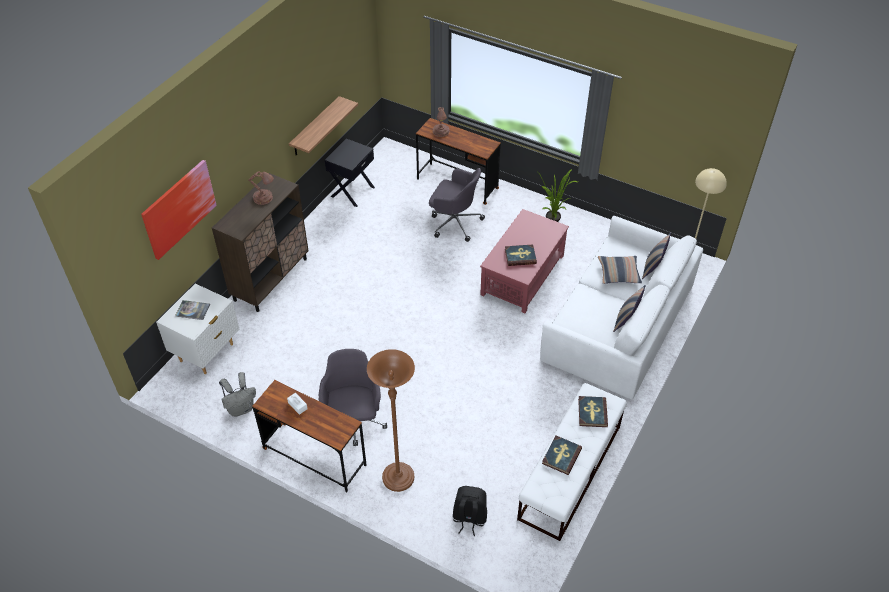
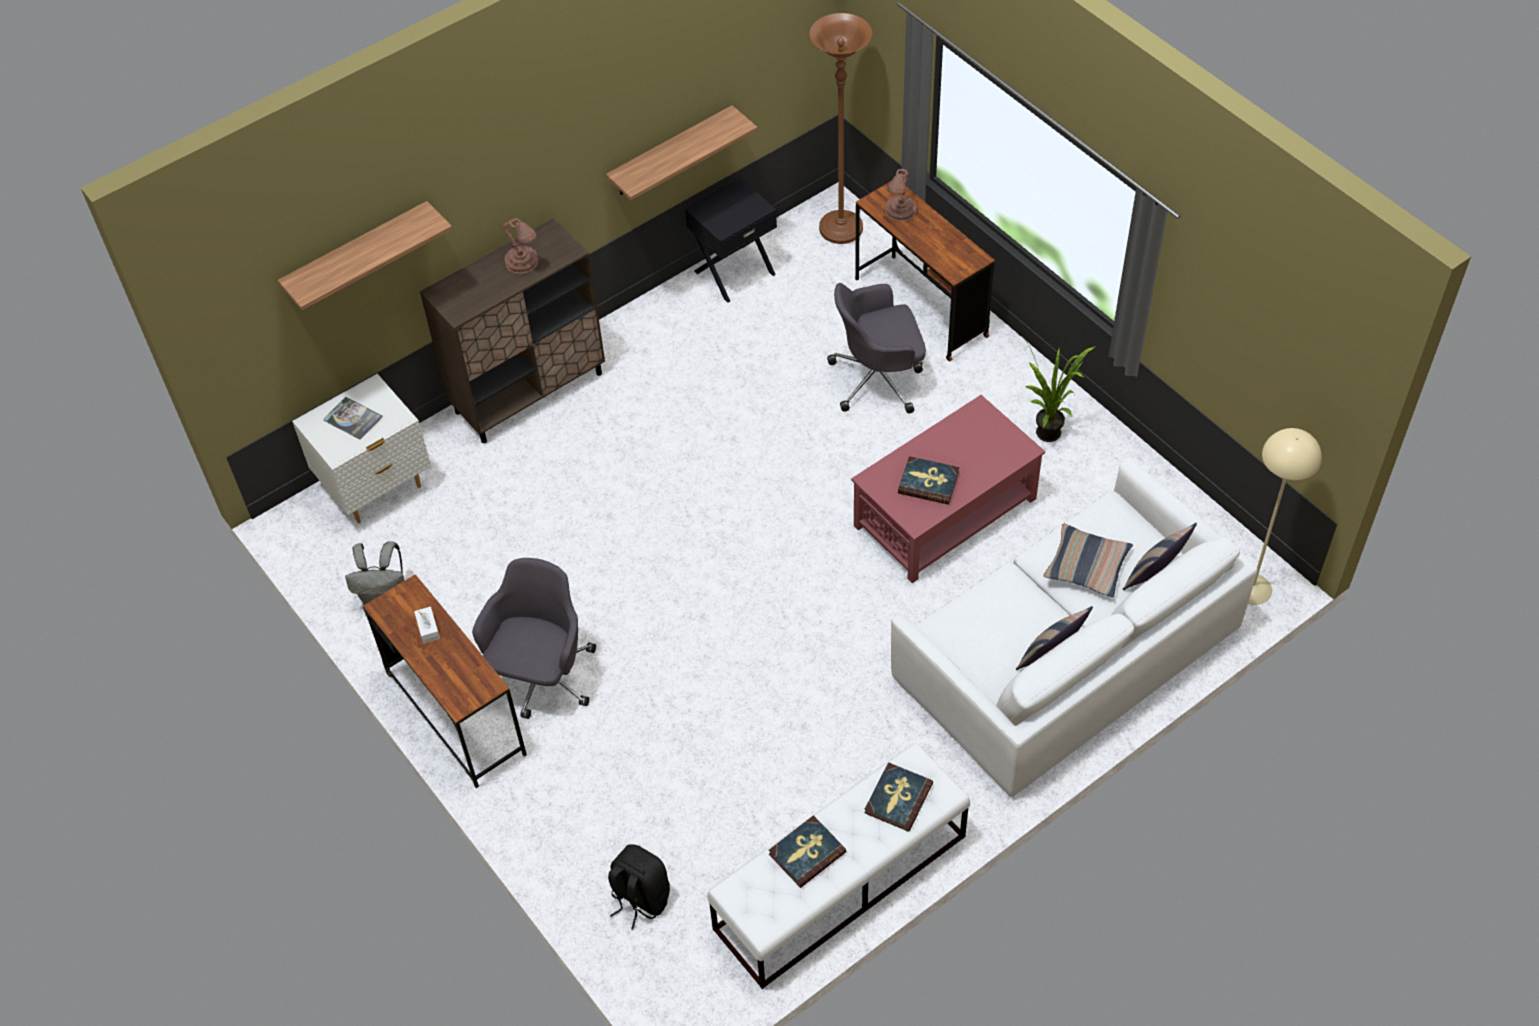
camera: 25 degrees right, 5 degrees up
picture [141,160,217,260] -> shelf [278,201,452,310]
brown floor lamp [367,349,415,492] -> brown floor lamp moved to [810,13,872,244]
grey office chair [429,168,485,242] -> grey office chair turned 120 degrees clockwise [827,283,926,413]

